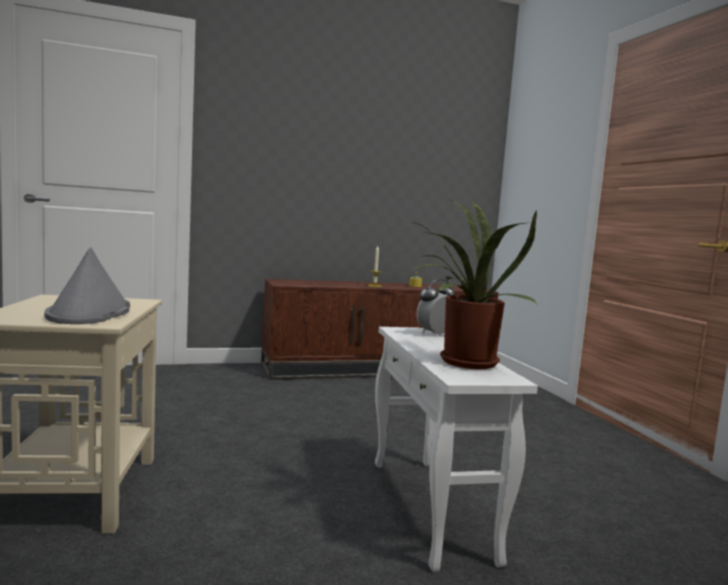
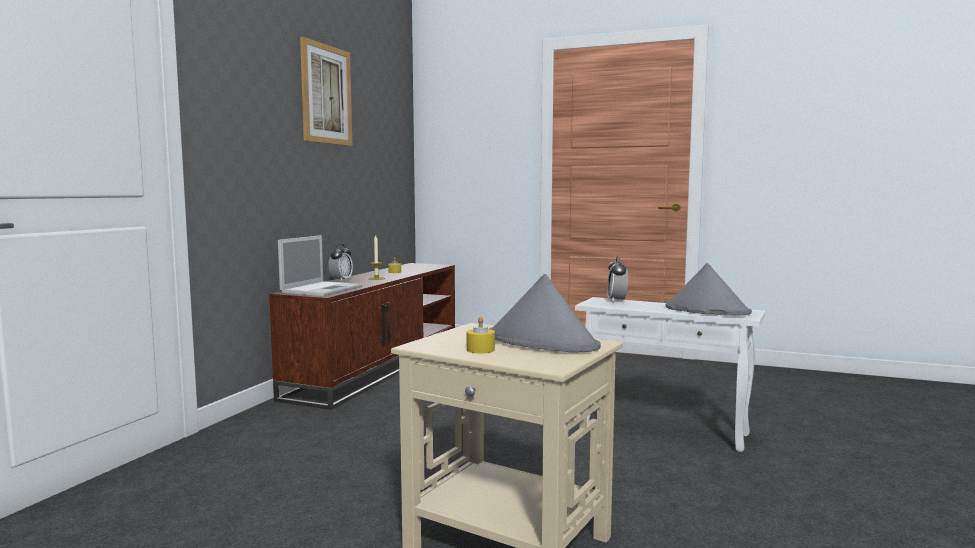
camera: 50 degrees left, 0 degrees up
potted plant [409,199,538,369] -> grey hat [666,263,752,316]
none -> laptop [278,235,362,296]
none -> picture [300,37,352,146]
none -> alarm clock [328,244,353,282]
none -> yellow candle [467,317,495,354]

